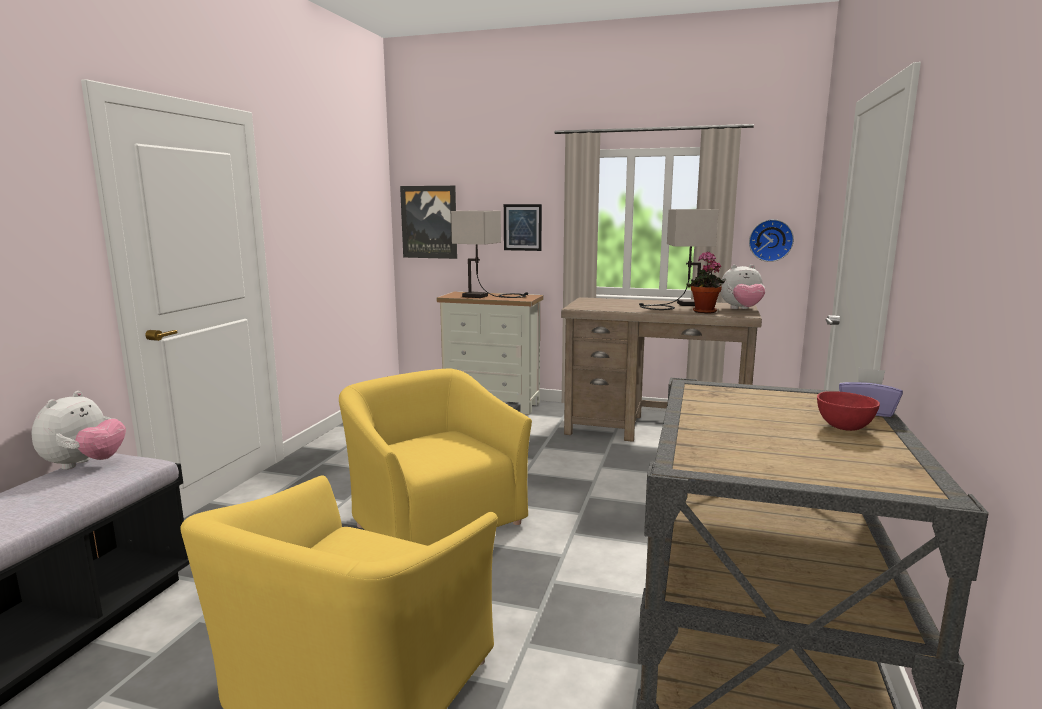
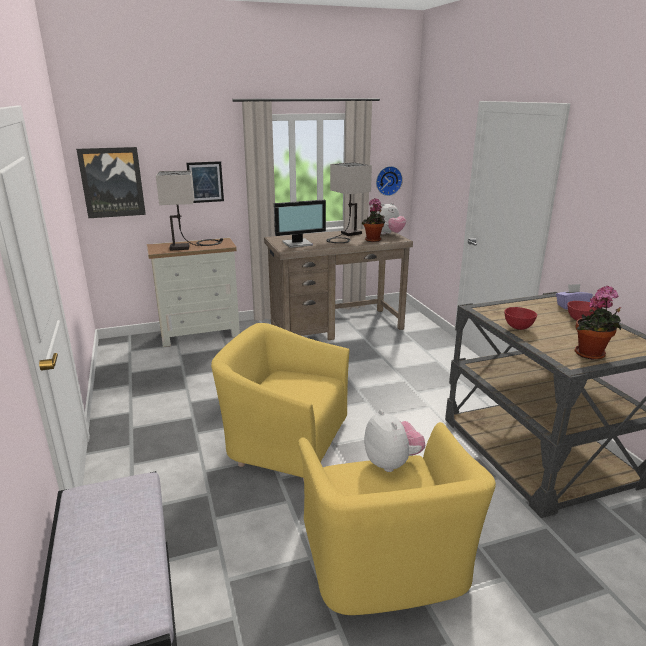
camera: 35 degrees left, 10 degrees up
plush toy [31,391,126,470] -> plush toy moved to [364,410,425,472]
none -> monitor [274,200,326,248]
none -> red bowl [505,307,537,330]
none -> potted plant [575,286,621,360]

